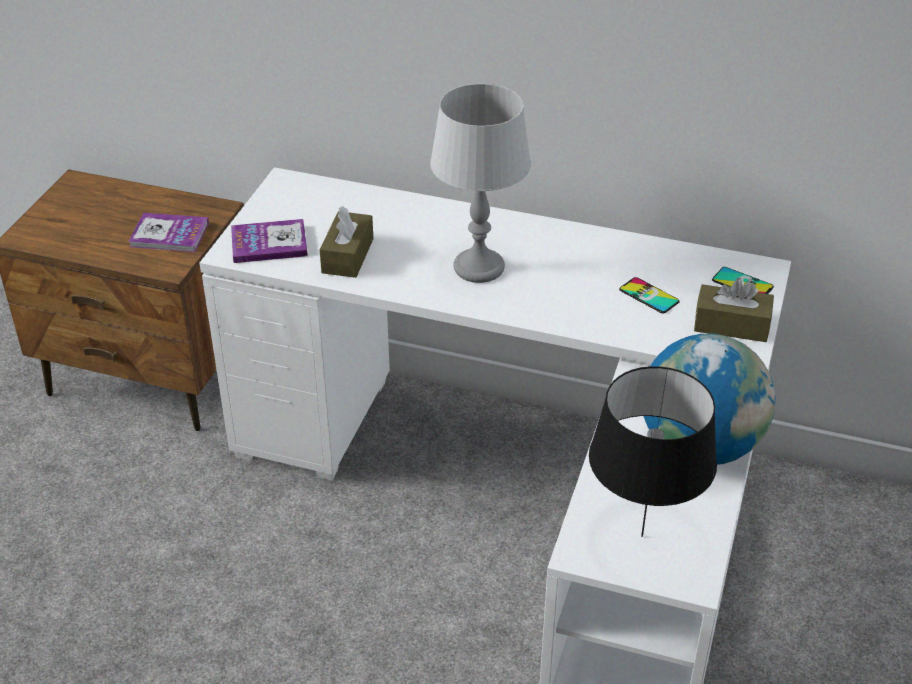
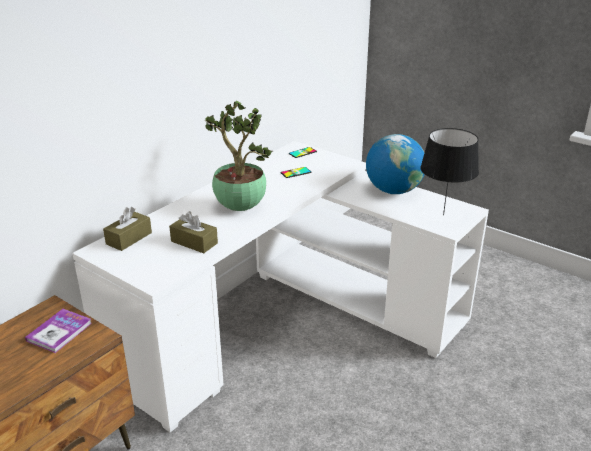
camera: 70 degrees left, 10 degrees down
book [231,219,308,263] -> none
grey table lamp [430,84,531,283] -> potted plant [205,101,272,211]
brown tissue box [694,278,774,342] -> brown tissue box moved to [103,207,152,251]

